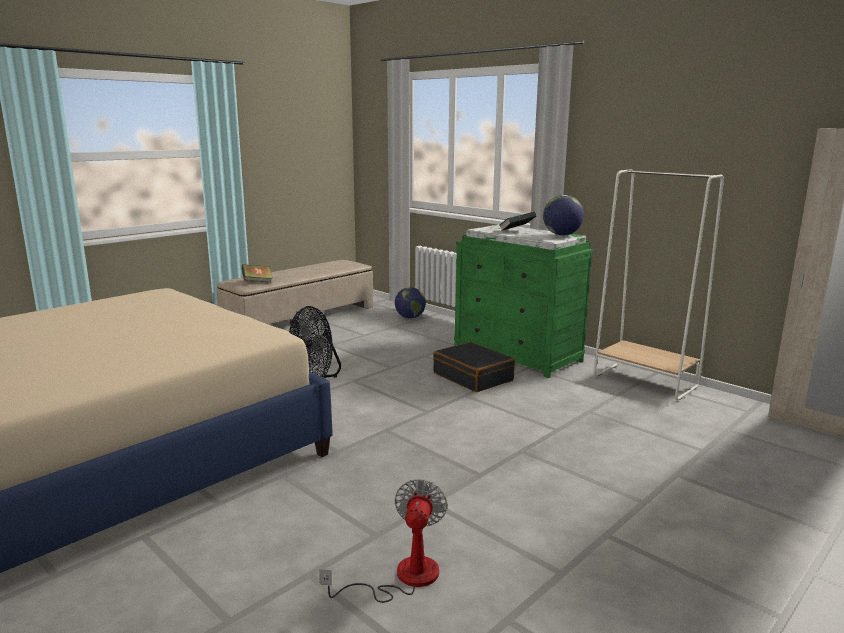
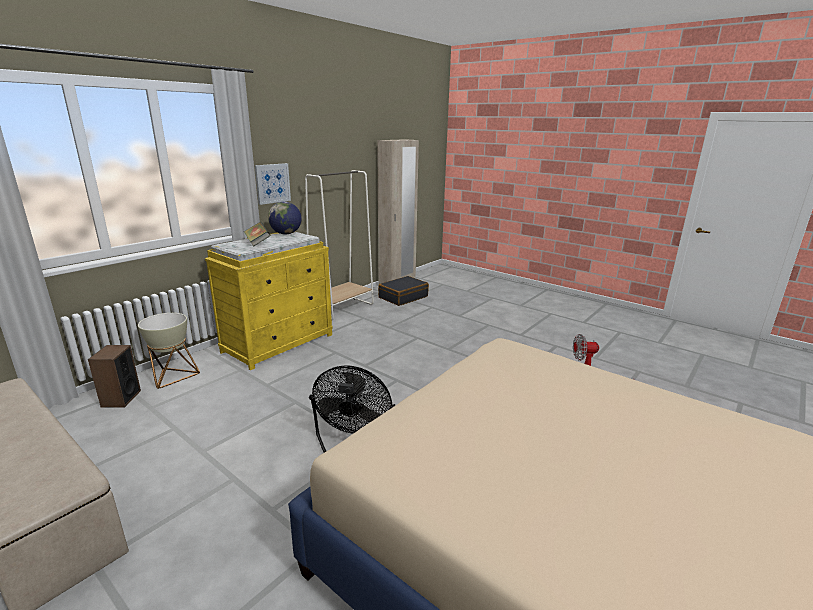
camera: 95 degrees left, 5 degrees up
book [242,264,273,283] -> none
globe [395,287,426,318] -> speaker [88,345,141,408]
black suitcase [433,342,515,392] -> black suitcase moved to [378,276,429,306]
green dresser [454,224,593,378] -> yellow dresser [205,232,333,370]
none -> planter [138,313,200,389]
none -> picture [255,163,291,205]

